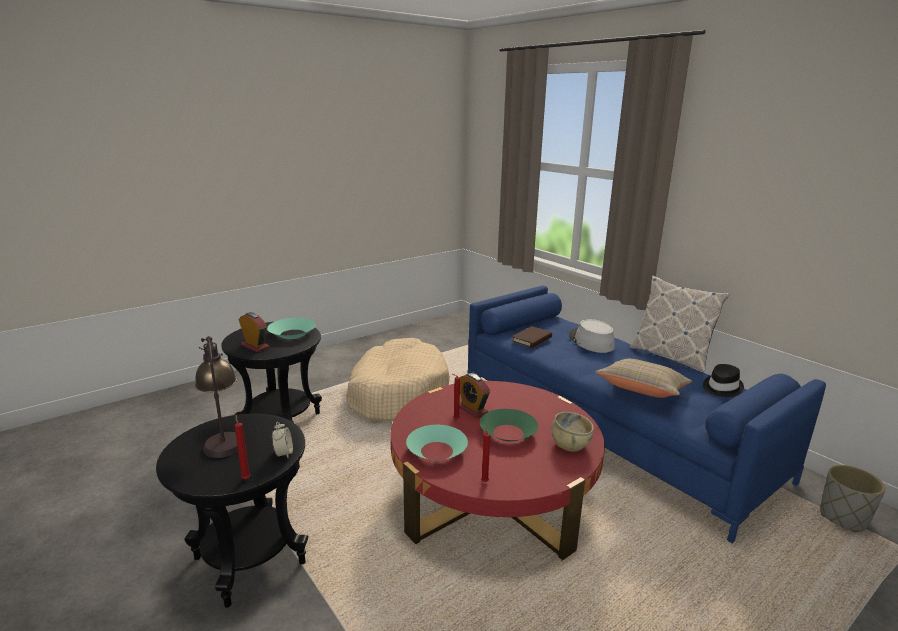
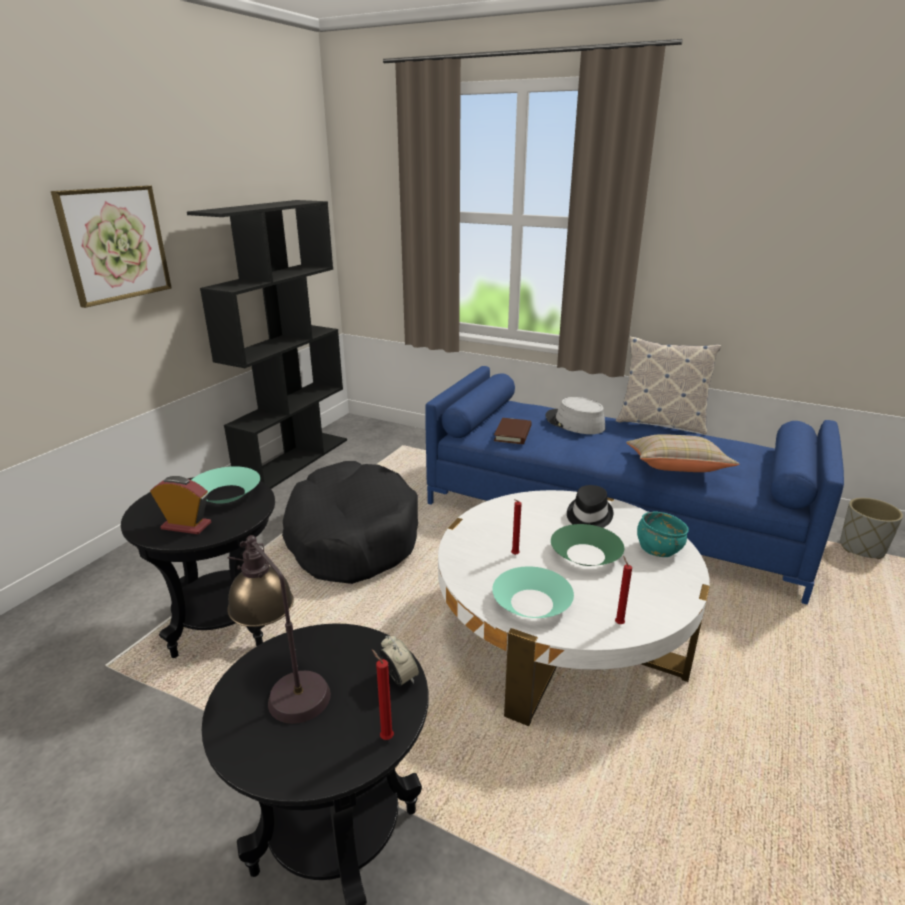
camera: 25 degrees left, 5 degrees up
beige dog bed [346,338,450,422] -> black dog bed [282,461,418,584]
red coffee table [390,381,605,560] -> white coffee table [438,490,710,726]
alarm clock [459,373,490,418] -> none
beige bowl [551,412,594,452] -> turquoise bowl [637,512,689,557]
black hat [703,364,744,397] -> black hat moved to [567,485,613,528]
none -> picture [51,185,171,308]
none -> black bookcase [187,200,347,489]

